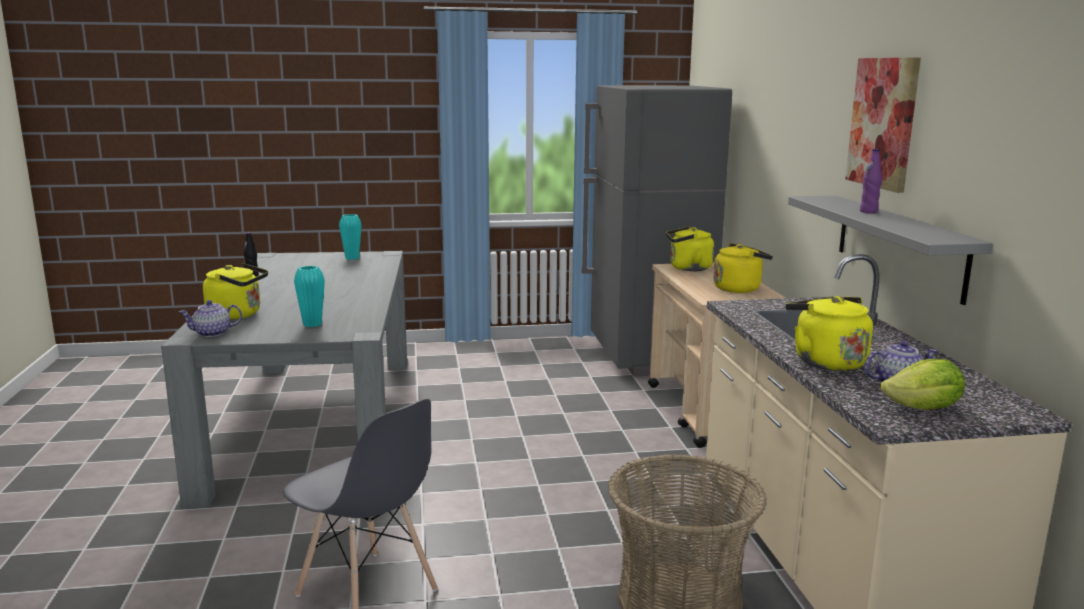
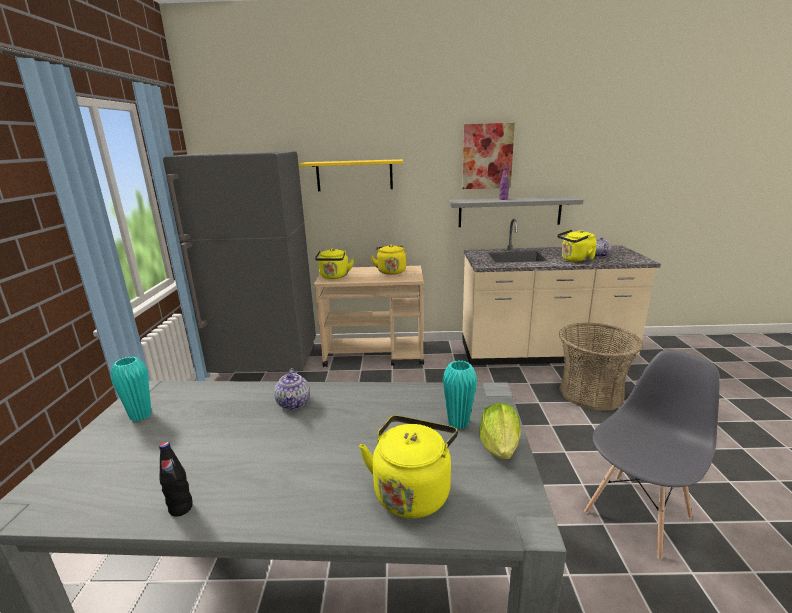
camera: 80 degrees left, 5 degrees up
teapot [179,300,242,337] -> teapot moved to [274,368,310,410]
lettuce [881,359,965,410] -> lettuce moved to [479,403,521,459]
none -> yellow shelf [299,159,403,191]

